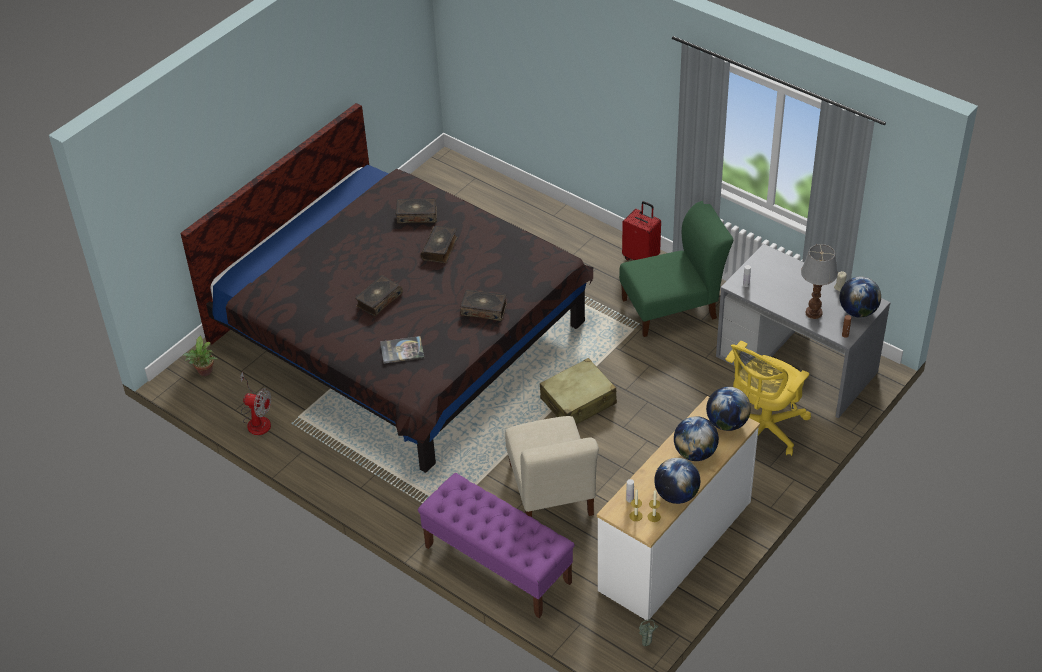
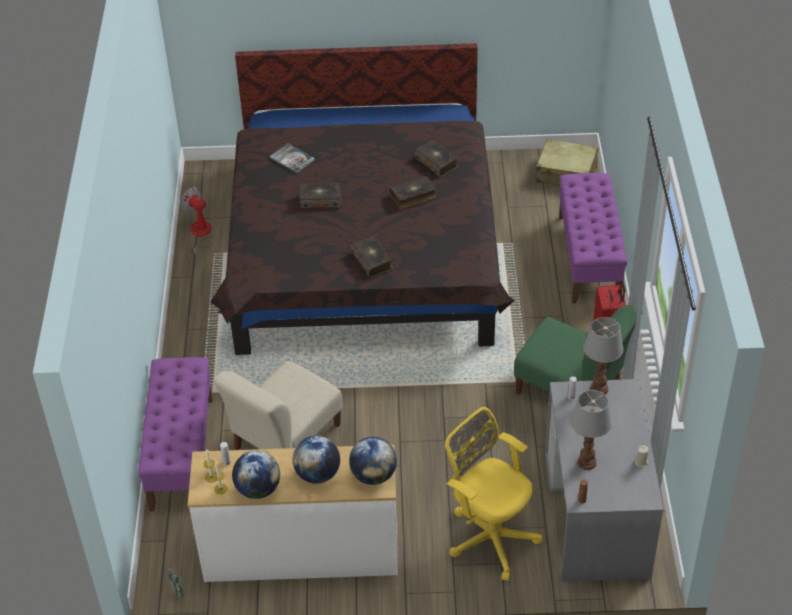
camera: 50 degrees right, 0 degrees up
potted plant [183,335,218,376] -> none
fan [240,372,271,435] -> fan turned 150 degrees clockwise [180,187,213,260]
book [380,336,424,364] -> book moved to [269,143,315,174]
beige suitcase [540,358,617,424] -> beige suitcase moved to [536,139,598,186]
yellow office chair [726,341,811,456] -> yellow office chair turned 45 degrees clockwise [445,407,542,581]
globe [840,276,881,318] -> none
none -> purple bench [559,173,627,303]
none -> table lamp [583,317,624,395]

